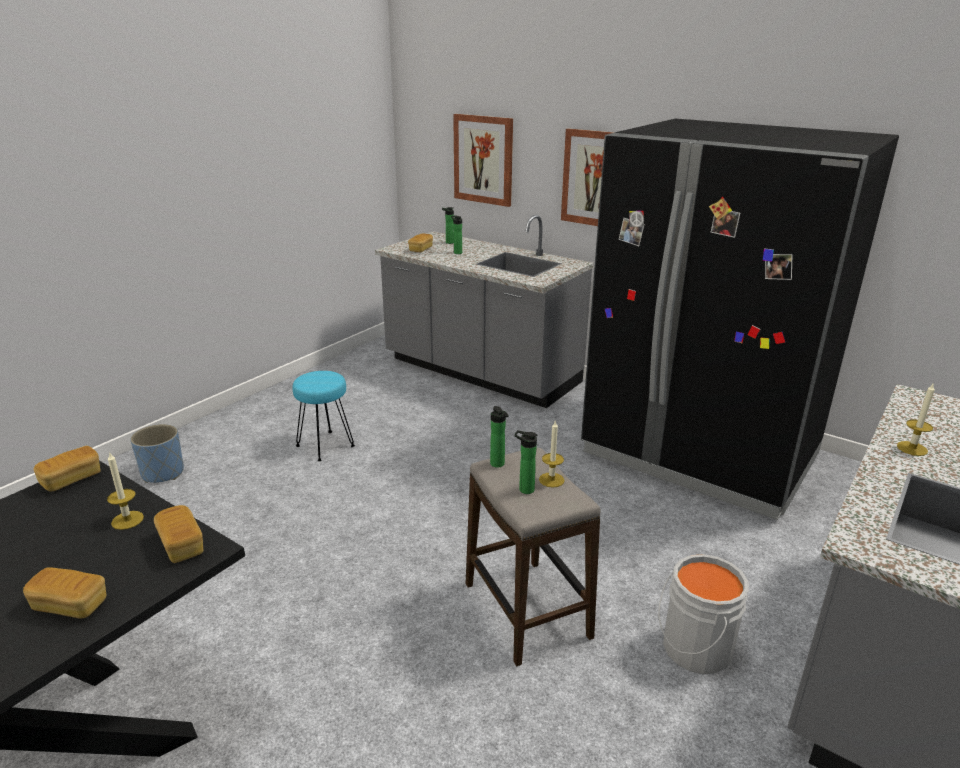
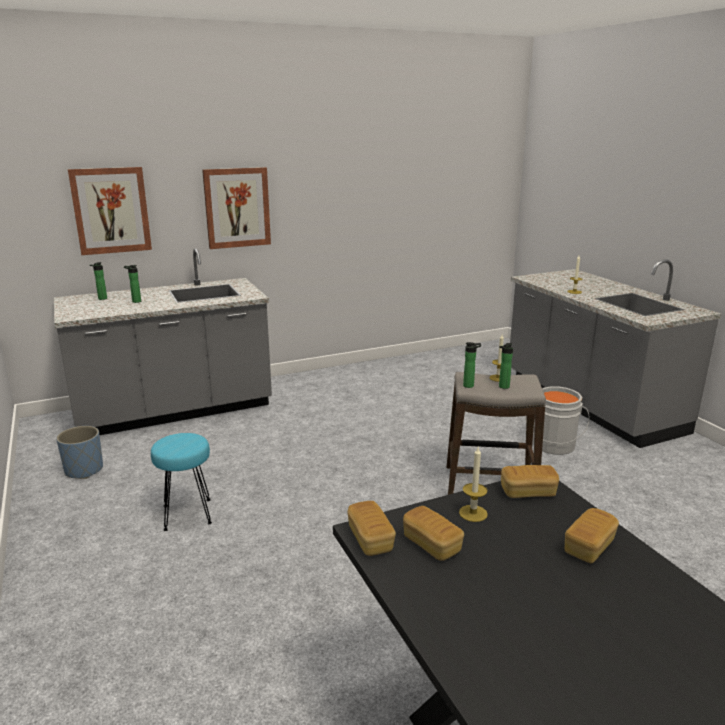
camera: 60 degrees left, 5 degrees down
blue planter [130,424,184,483] -> blue planter moved to [56,426,103,479]
bread [408,234,433,252] -> bread moved to [403,506,464,561]
black fridge [581,119,899,520] -> none

